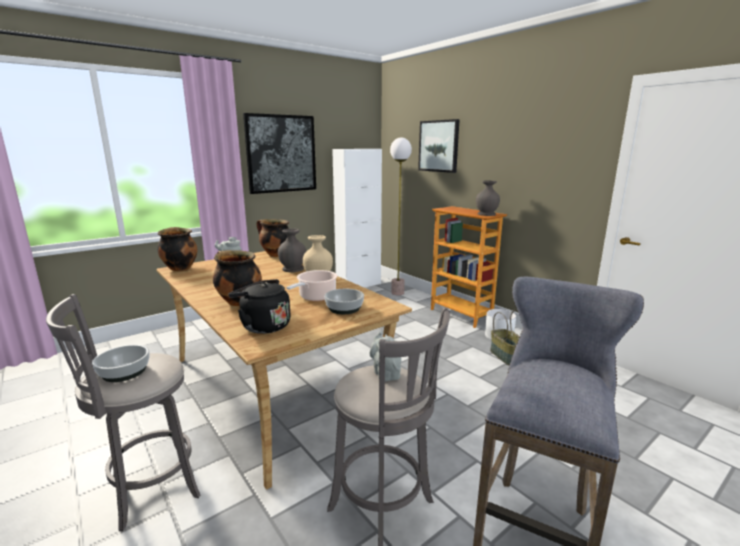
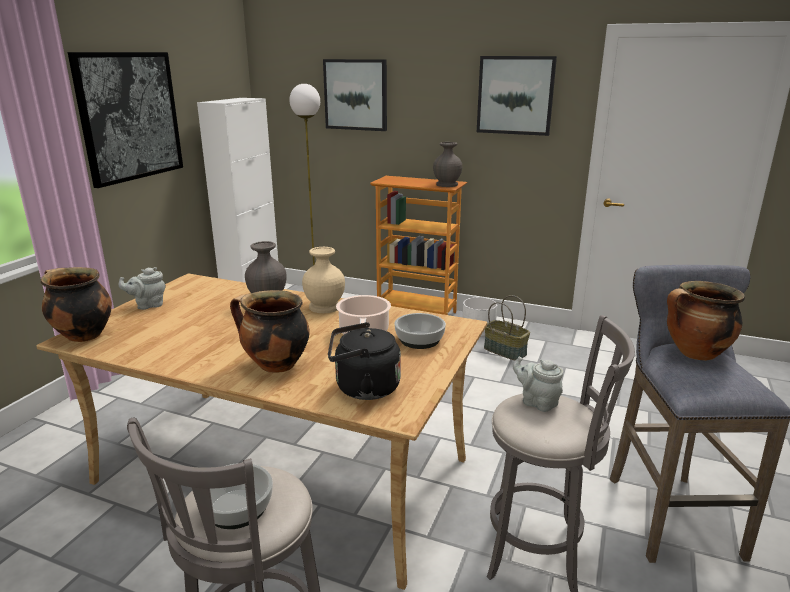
camera: 30 degrees left, 5 degrees up
cooking pot [257,219,289,257] -> cooking pot moved to [667,281,745,361]
none -> picture [477,56,557,136]

